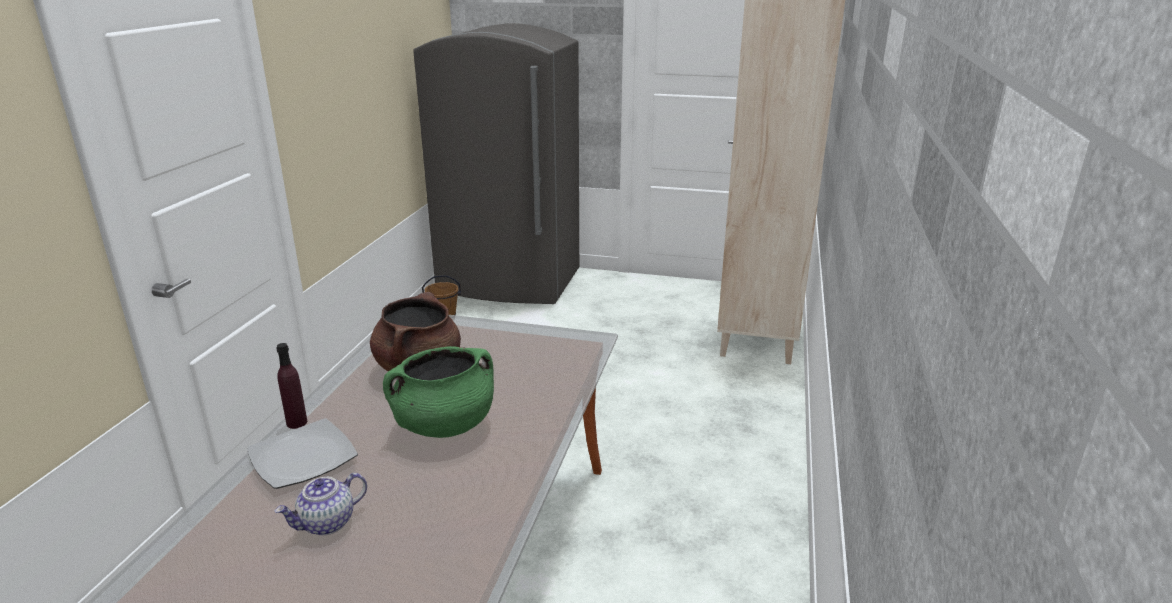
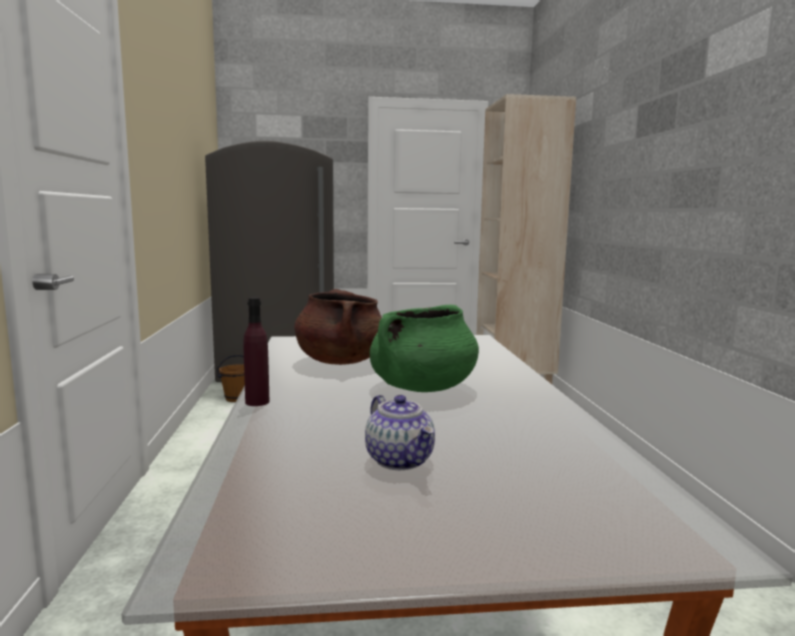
camera: 20 degrees left, 15 degrees down
plate [247,418,358,489] -> none
teapot [275,473,367,535] -> teapot turned 60 degrees counterclockwise [365,395,435,470]

